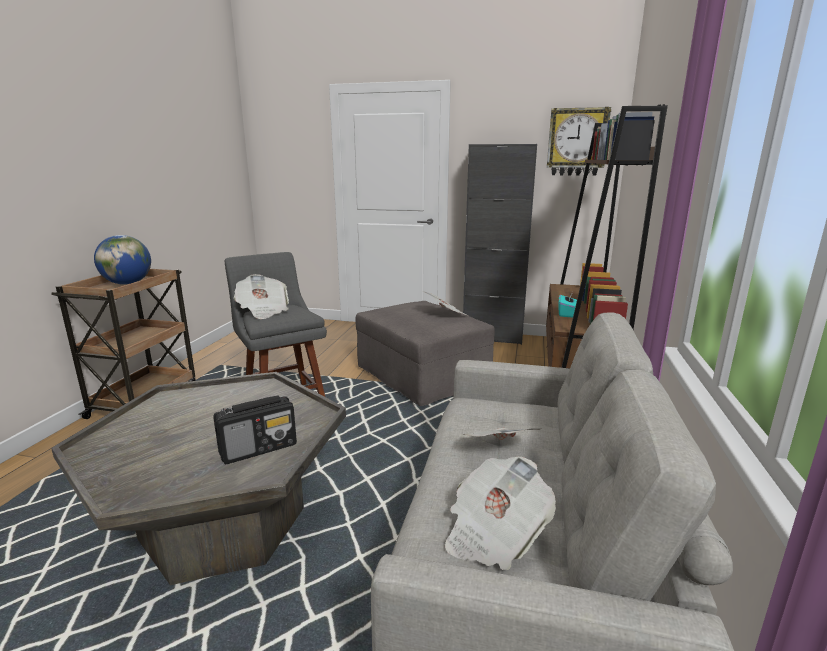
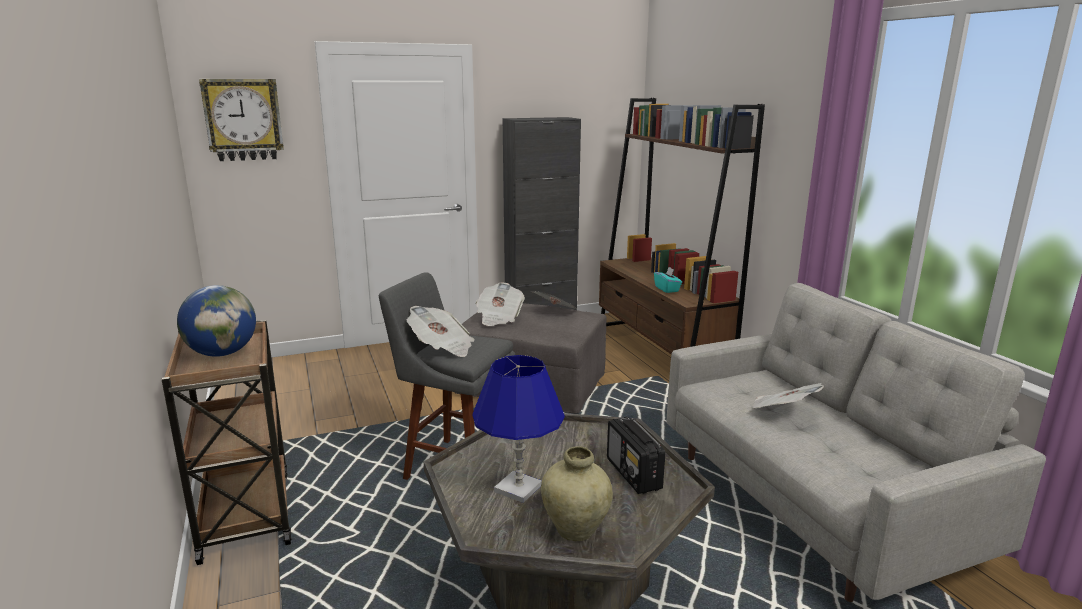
camera: 35 degrees left, 0 degrees up
radio [213,396,297,464] -> radio turned 135 degrees clockwise [607,417,665,494]
newspaper [445,457,556,570] -> newspaper moved to [476,282,525,326]
wall clock [547,107,611,176] -> wall clock moved to [199,79,284,161]
none -> blue table lamp [472,355,565,503]
none -> beige vase [541,446,613,541]

